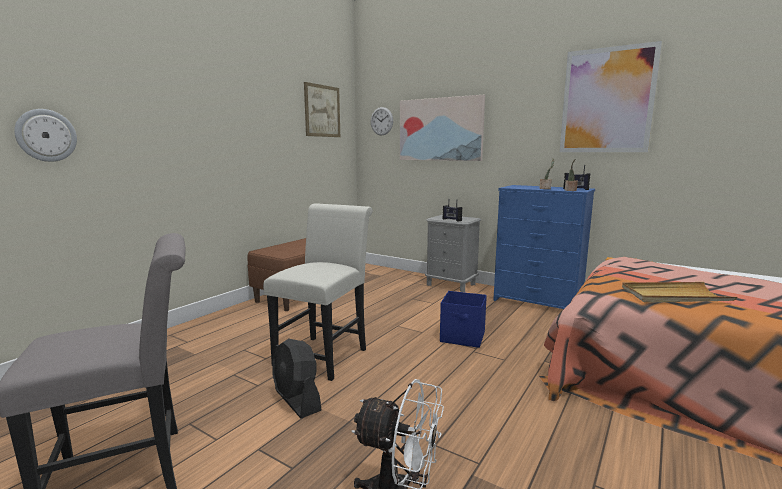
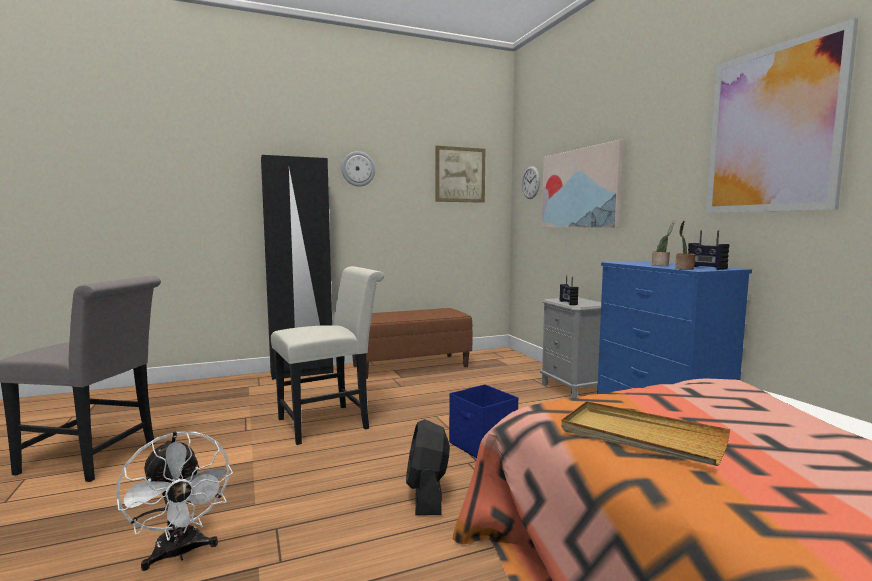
camera: 35 degrees right, 5 degrees down
wall clock [14,109,77,162] -> wall clock moved to [341,151,375,187]
black fan [272,338,322,418] -> black fan moved to [406,419,450,515]
none -> black wardrobe [261,155,334,380]

